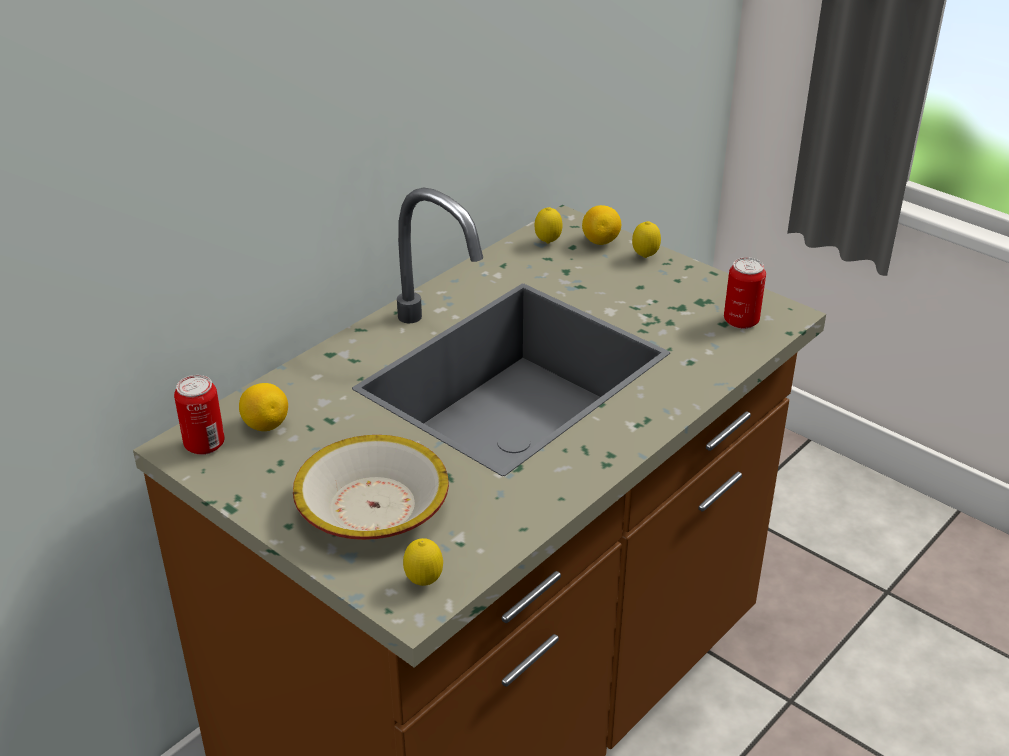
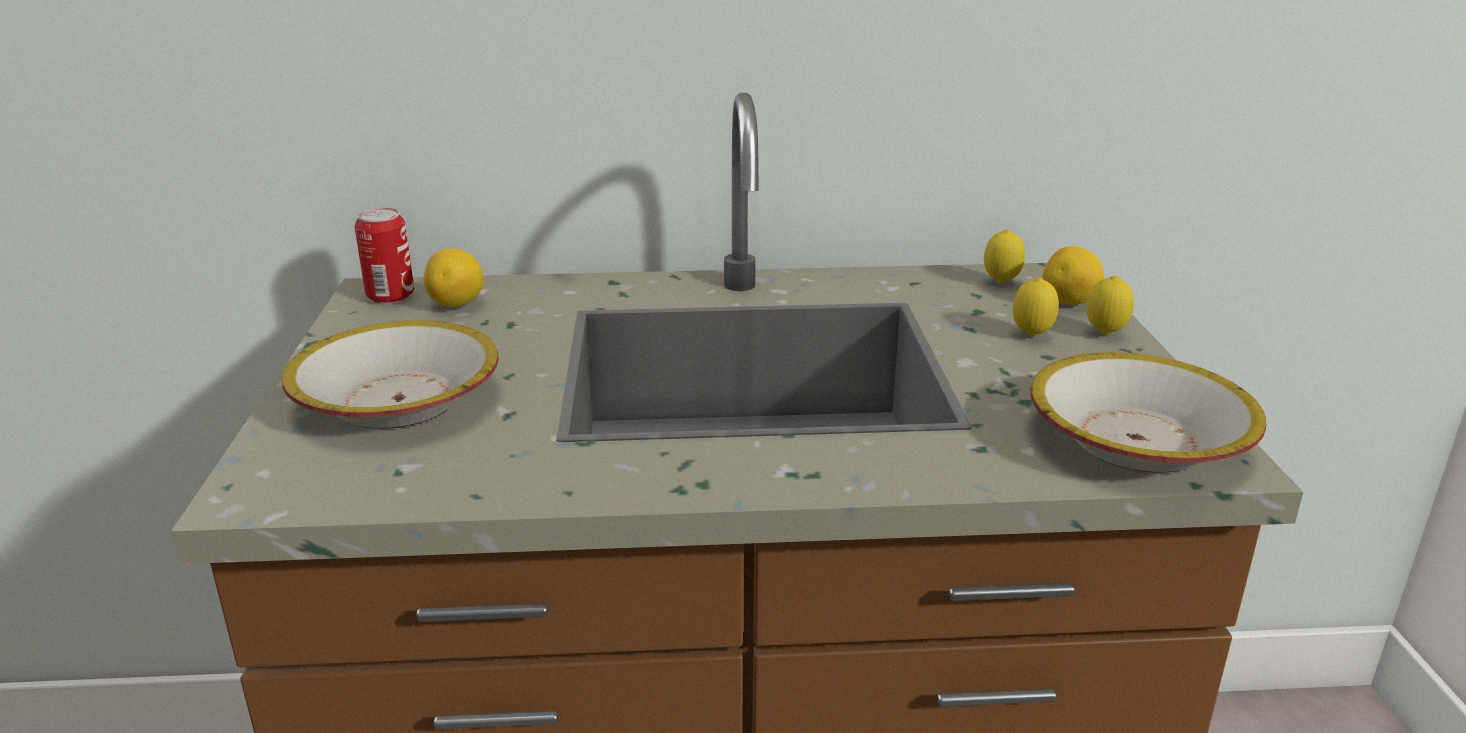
camera: 45 degrees right, 10 degrees down
lemon [403,538,443,586] -> lemon moved to [1013,277,1059,337]
can [724,257,766,329] -> bowl [1030,352,1266,473]

